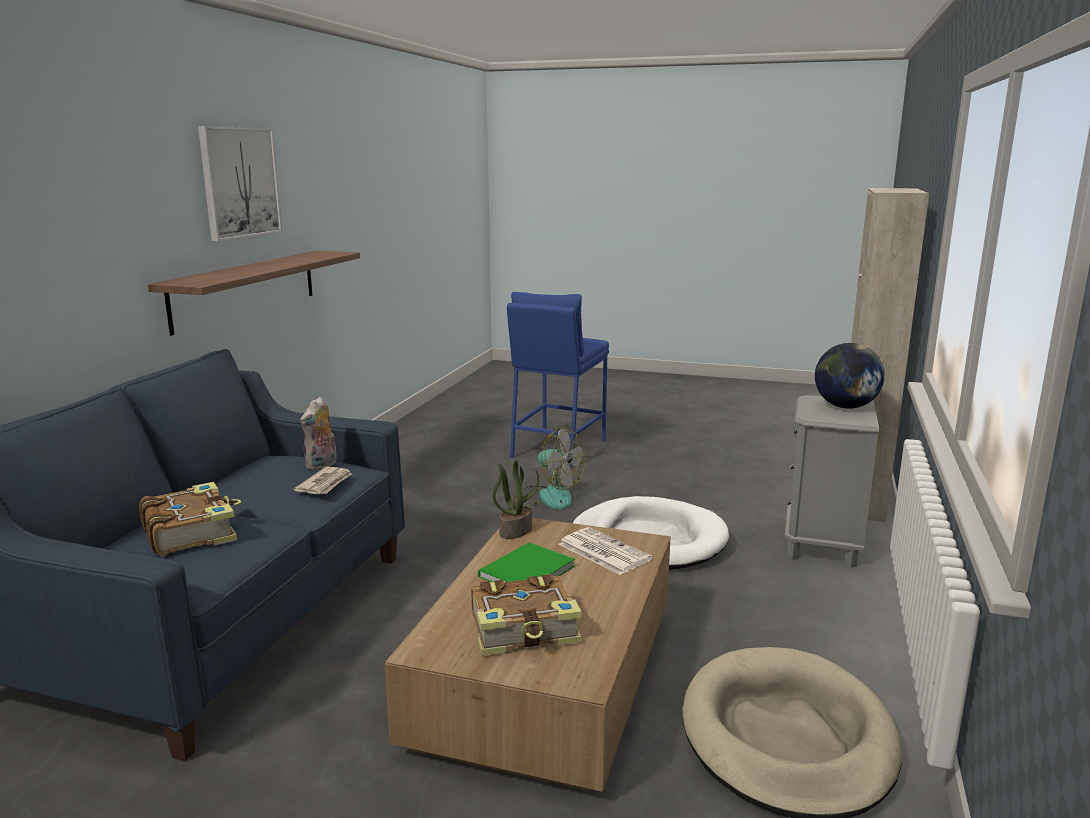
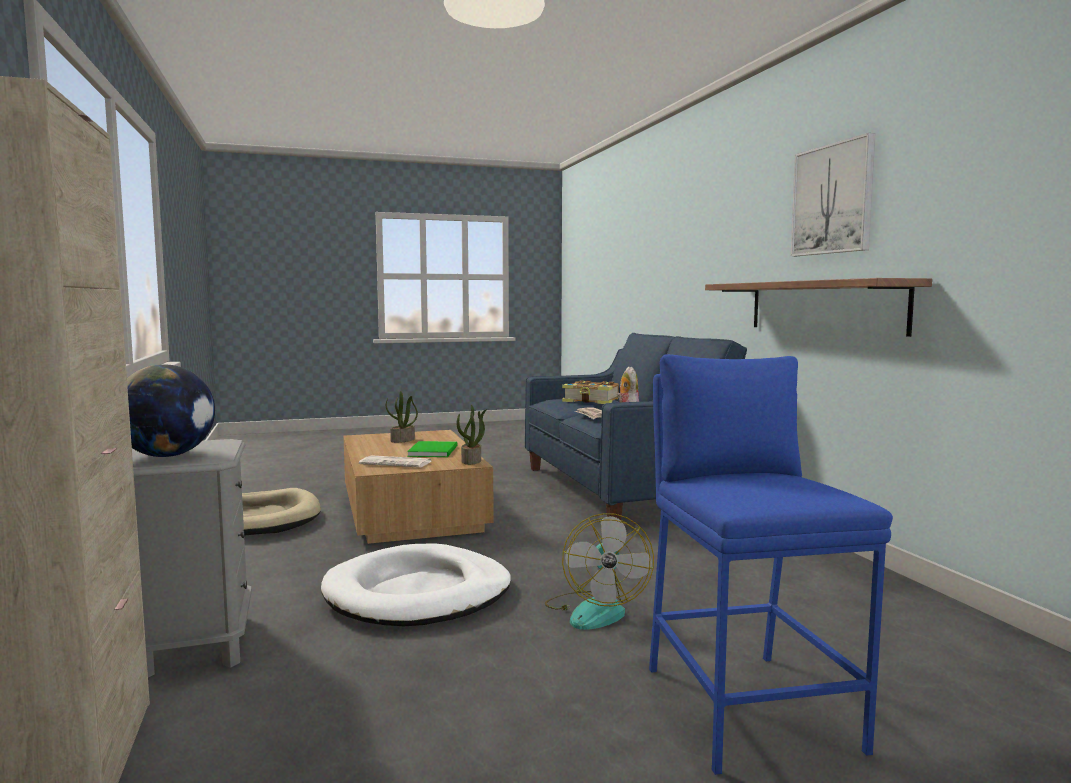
camera: 145 degrees right, 10 degrees down
book [471,574,582,656] -> potted plant [386,391,418,443]
fan [513,427,586,509] -> fan turned 90 degrees counterclockwise [545,513,654,630]

